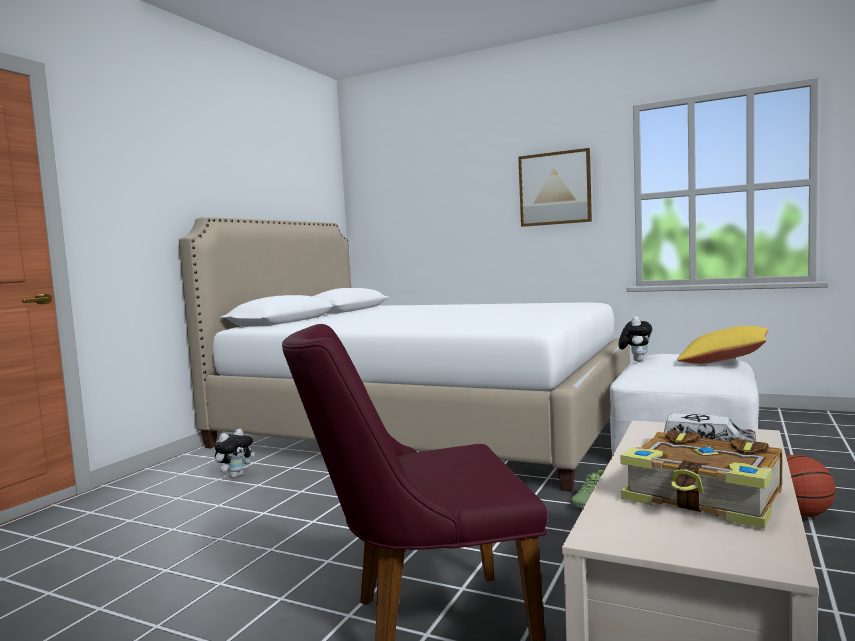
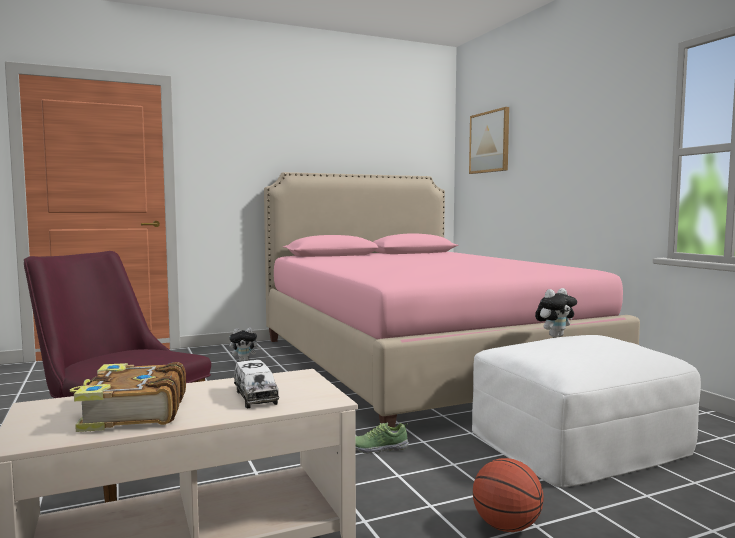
camera: 40 degrees right, 0 degrees up
white bed [179,217,630,492] -> pink bed [264,172,640,427]
picture [518,148,592,227] -> picture moved to [469,107,509,174]
yellow pillow [677,326,769,364] -> none

